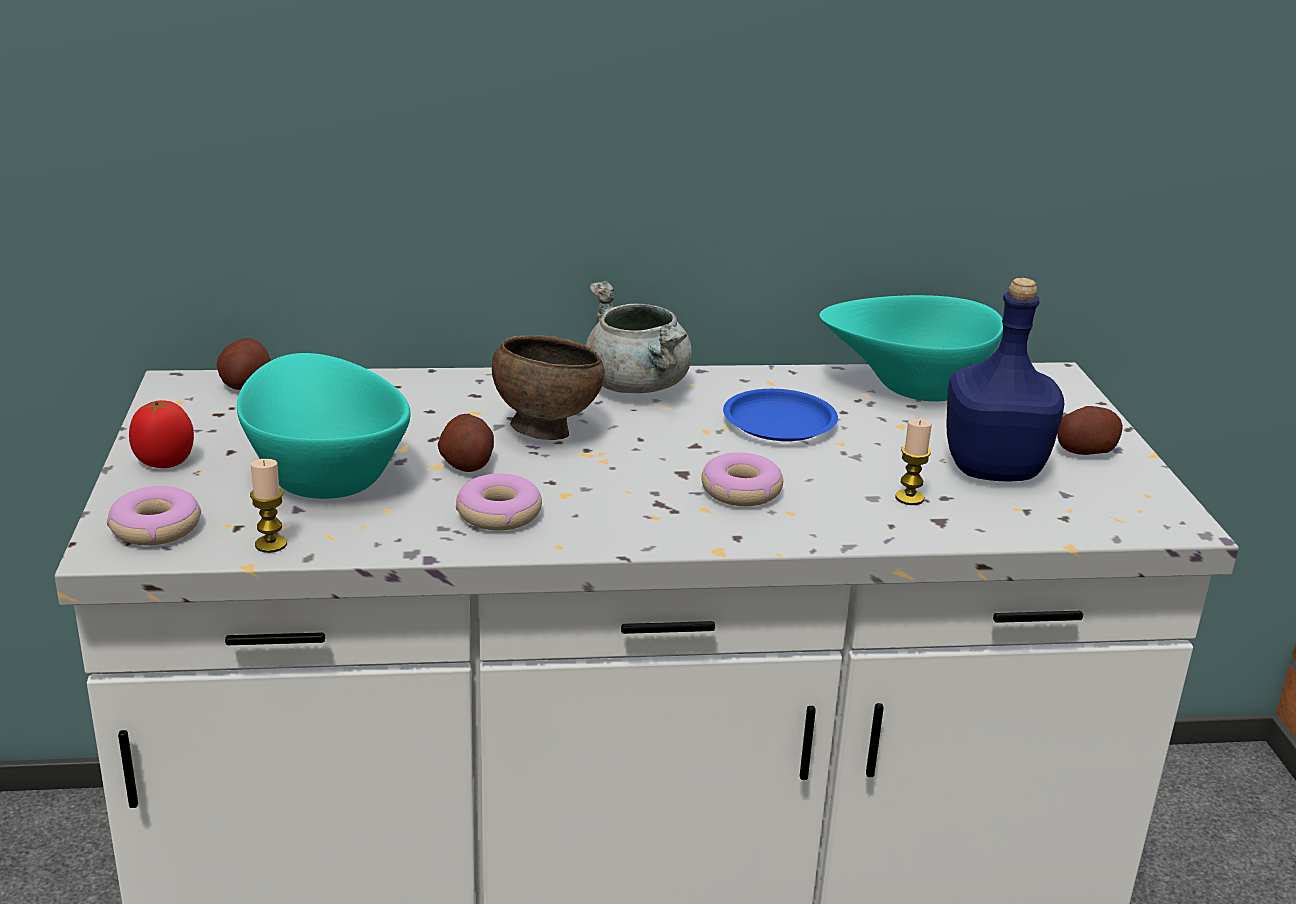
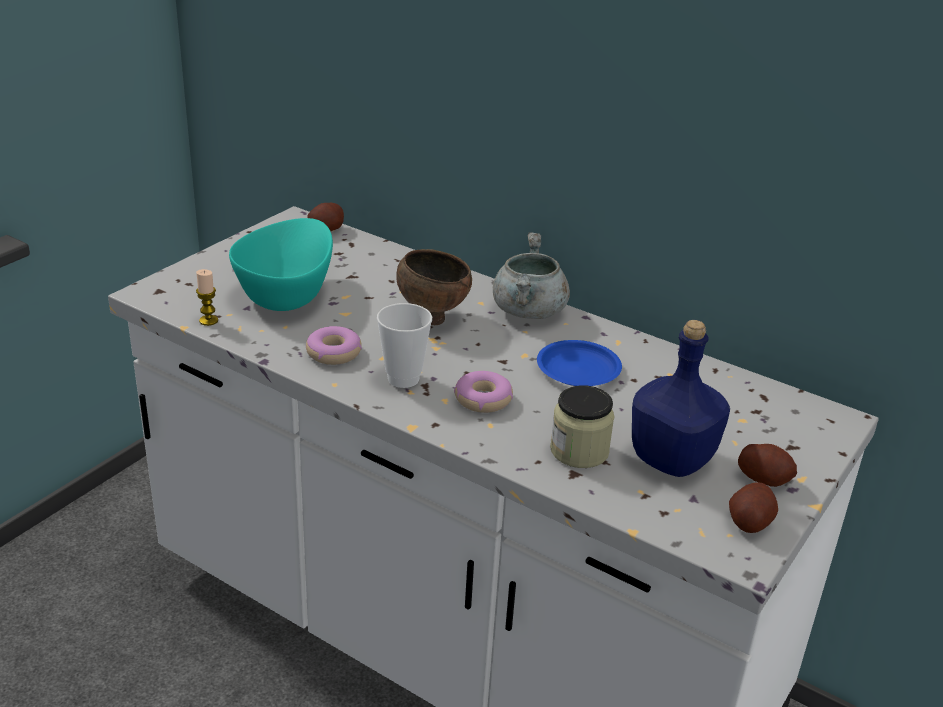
camera: 40 degrees right, 5 degrees up
donut [107,486,201,545] -> none
tomato [129,400,194,468] -> none
potato [438,414,494,472] -> potato moved to [729,482,778,533]
turquoise bowl [819,295,1003,402] -> none
candle [895,419,932,505] -> jar [550,385,615,468]
none -> cup [377,303,432,388]

